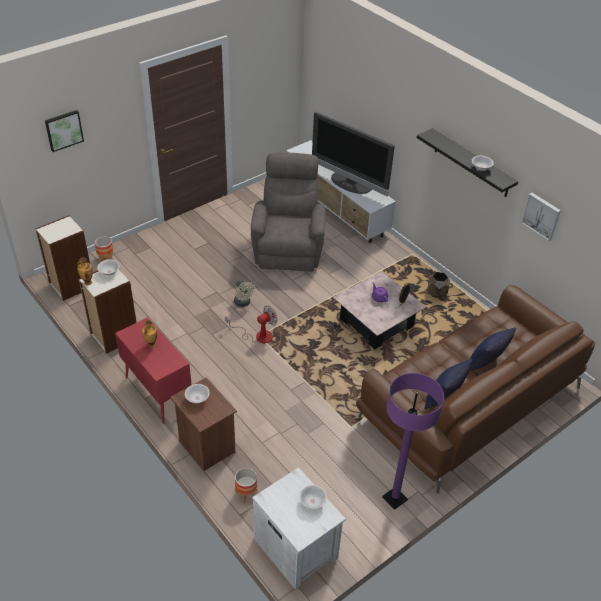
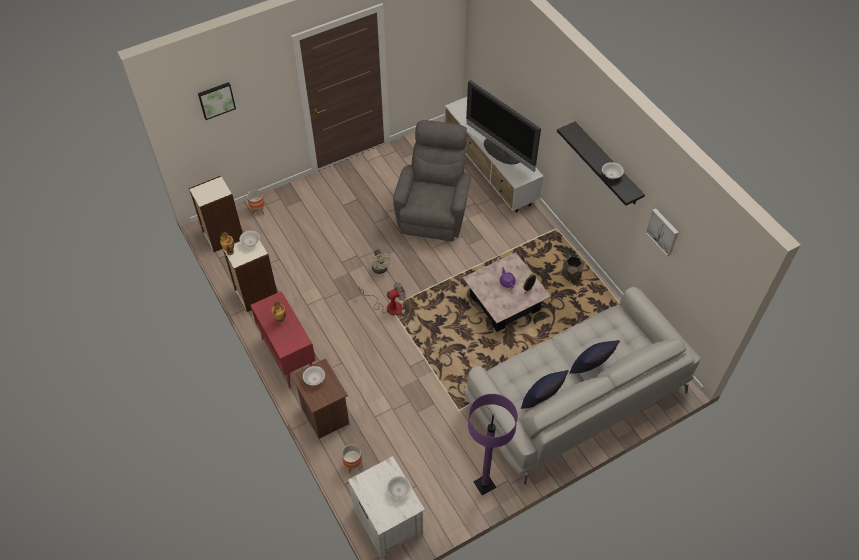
camera: 10 degrees right, 10 degrees up
brown sofa [356,285,595,493] -> grey sofa [464,287,701,484]

